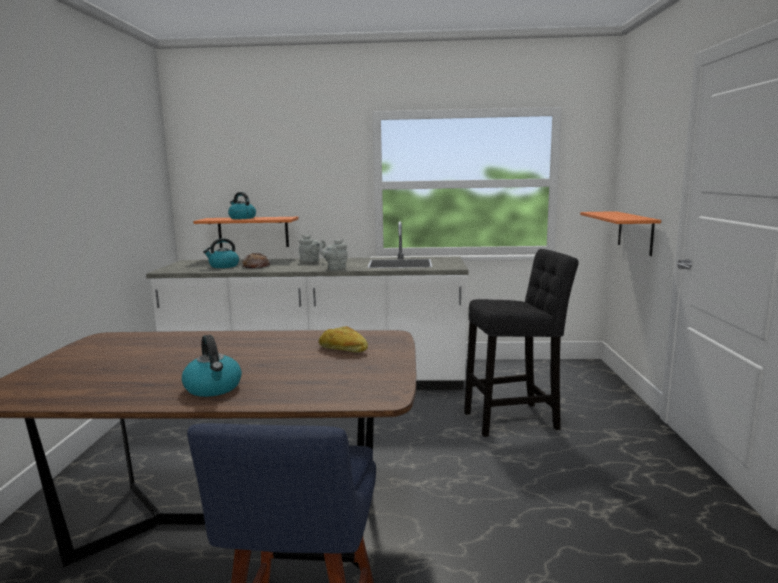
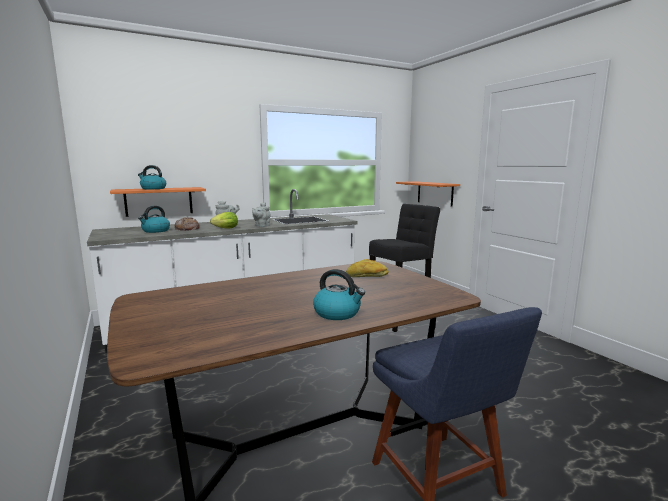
camera: 30 degrees left, 0 degrees up
none -> lettuce [210,212,238,229]

